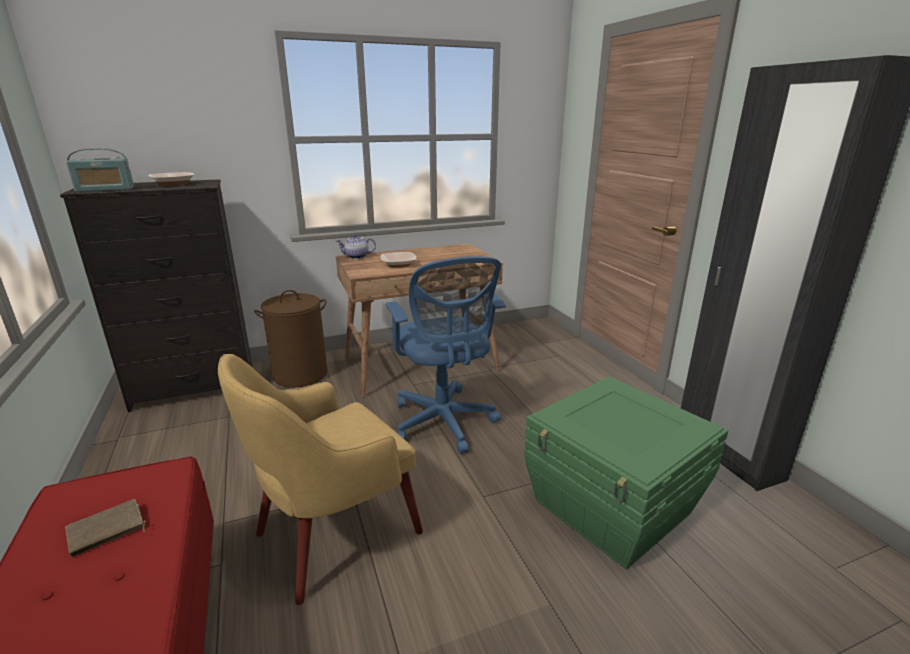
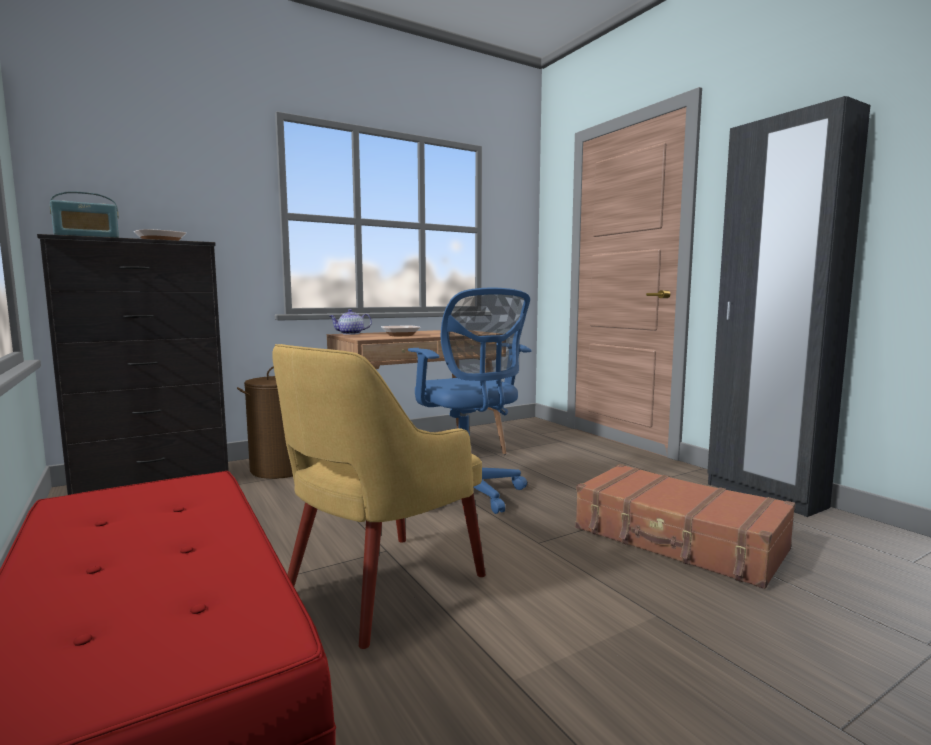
camera: 10 degrees left, 15 degrees down
brown book [65,499,146,557] -> none
green storage box [524,376,728,569] -> brown suitcase [575,464,795,589]

